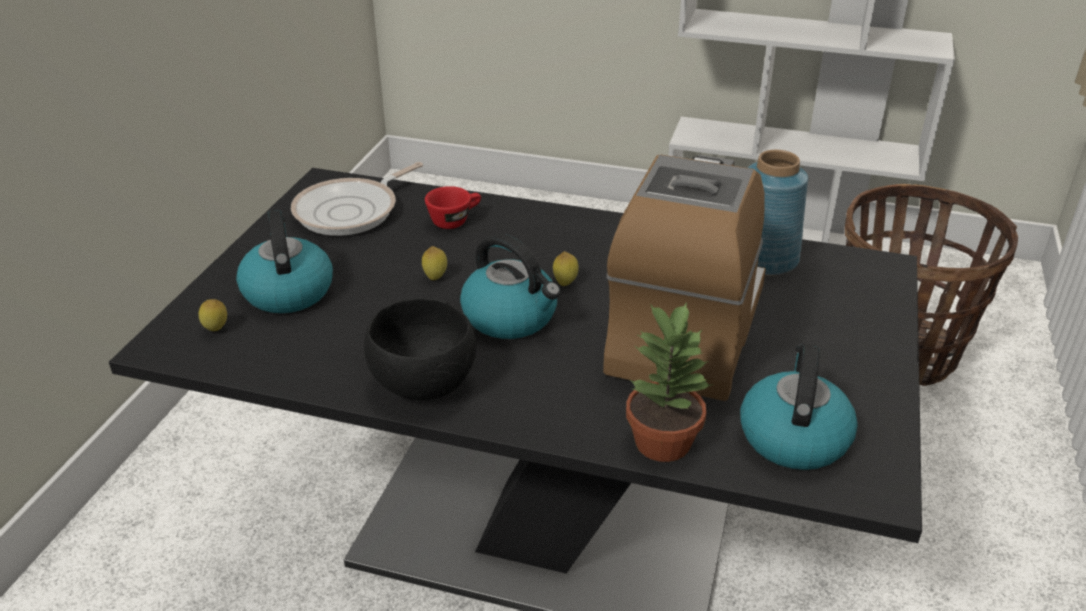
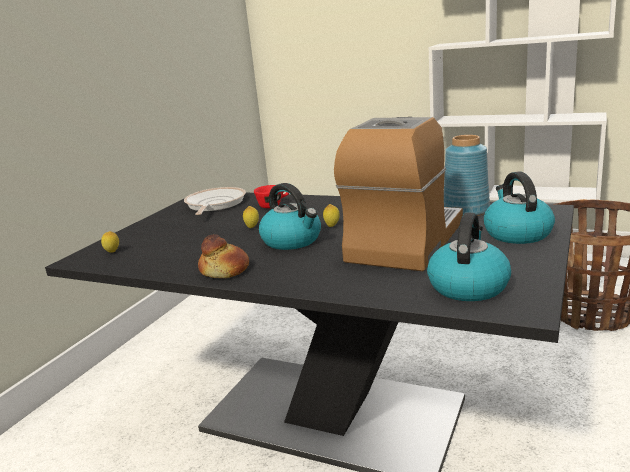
camera: 10 degrees right, 15 degrees down
kettle [236,210,333,313] -> kettle moved to [484,172,555,244]
frying pan [291,162,423,236] -> frying pan turned 135 degrees clockwise [184,187,246,215]
black bowl [364,298,477,400] -> bread [198,234,249,278]
potted plant [626,302,714,462] -> none

